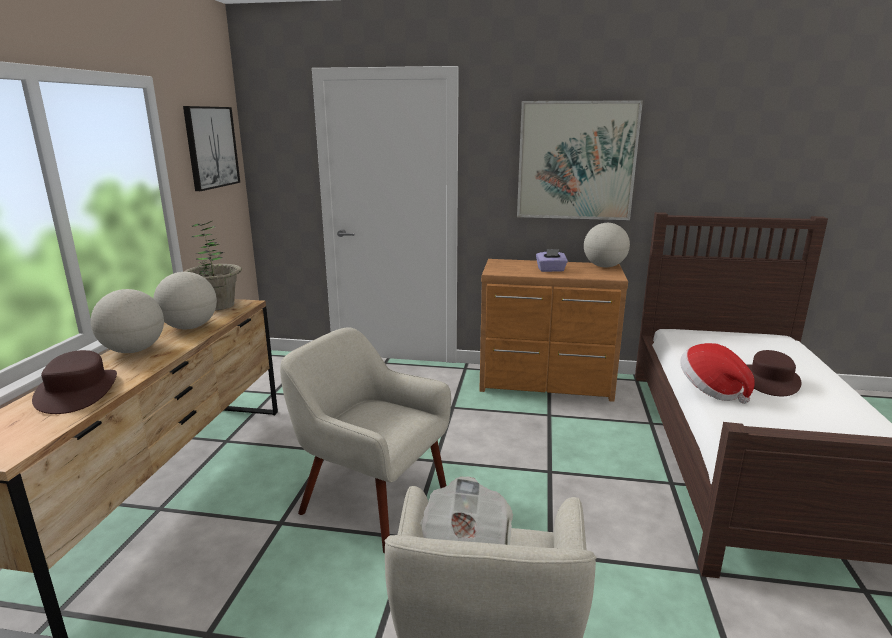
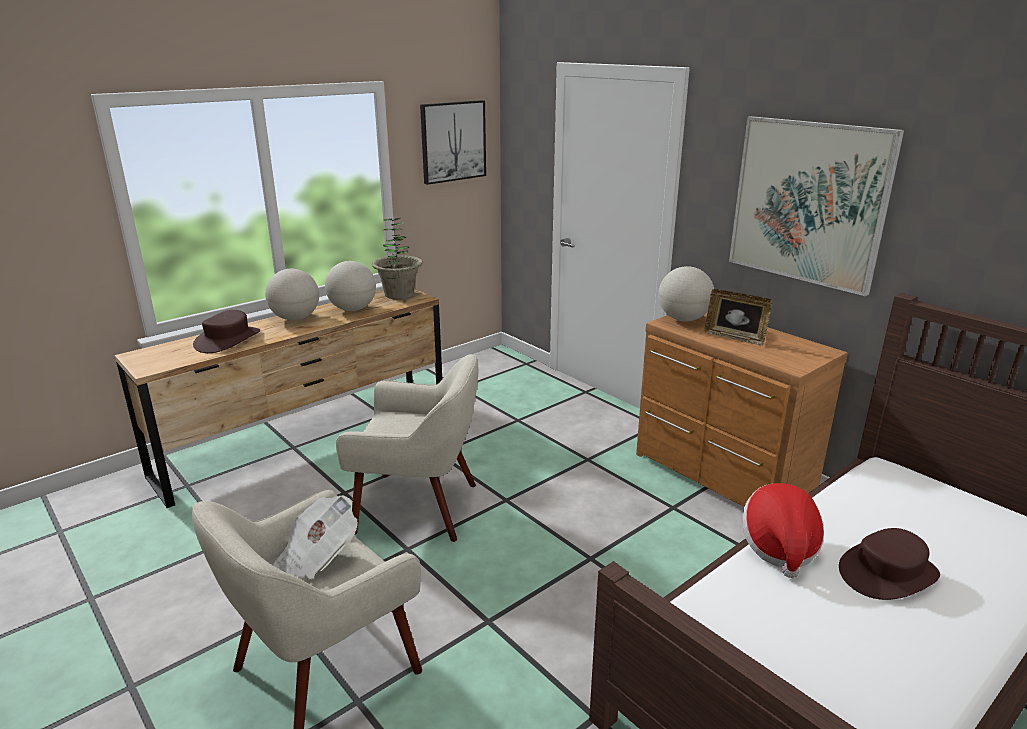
camera: 40 degrees right, 5 degrees up
beige armchair [280,327,451,554] -> beige armchair turned 120 degrees clockwise [336,354,478,542]
purple tissue box [536,249,568,272] -> picture frame [704,289,772,346]
globe [584,223,630,267] -> globe moved to [658,266,714,321]

